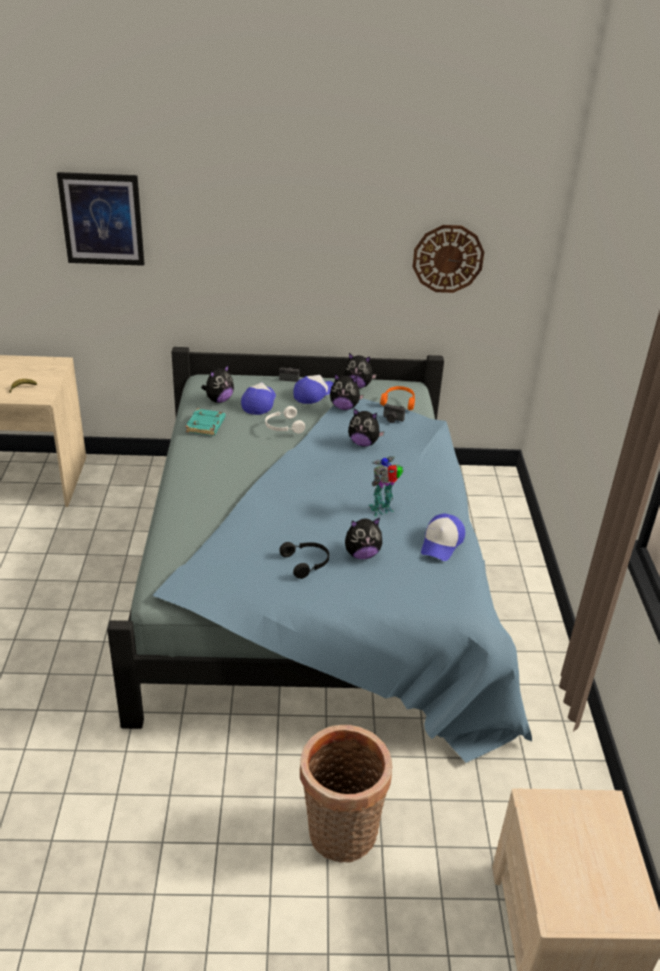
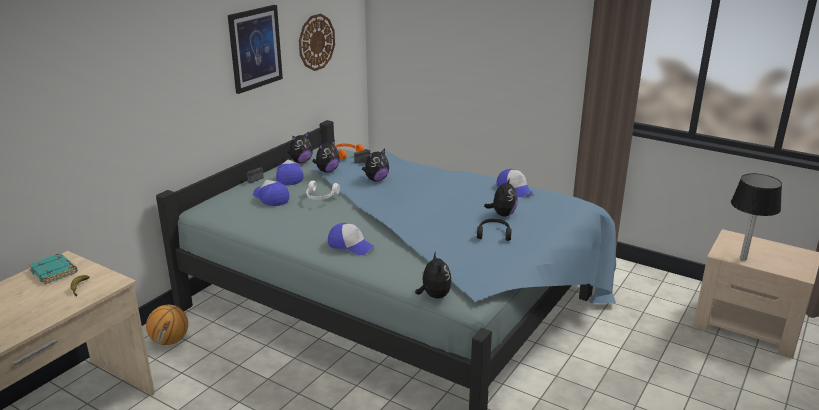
camera: 55 degrees left, 10 degrees down
picture [57,172,145,266] -> picture moved to [228,5,283,94]
turquoise book [186,409,225,436] -> turquoise book moved to [29,254,78,284]
plush toy [201,364,234,403] -> plush toy moved to [415,251,452,298]
basket [300,725,392,863] -> none
toy robot [369,456,403,516] -> none
none -> basketball [146,305,188,345]
none -> cap [328,223,375,255]
none -> table lamp [731,173,782,260]

